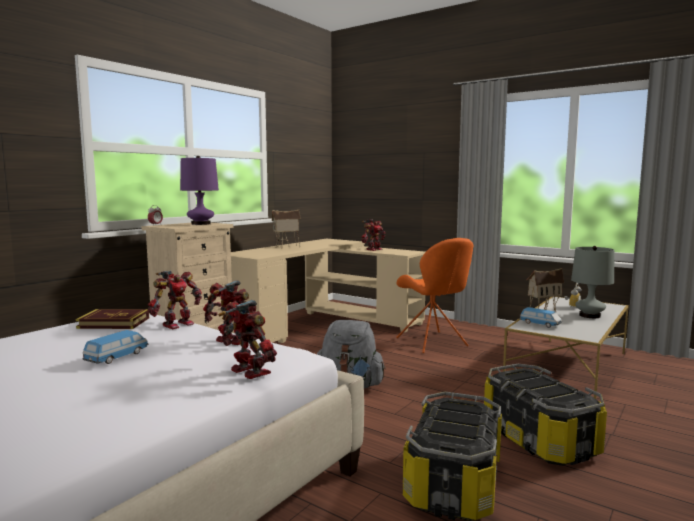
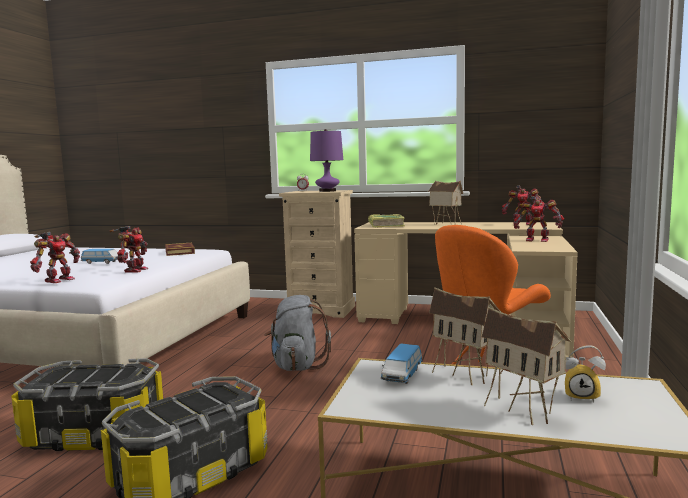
camera: 70 degrees right, 0 degrees up
toy robot [148,271,202,329] -> toy robot moved to [502,186,544,225]
grey table lamp [571,246,615,318] -> toy house [482,307,571,425]
none -> book [368,214,405,228]

